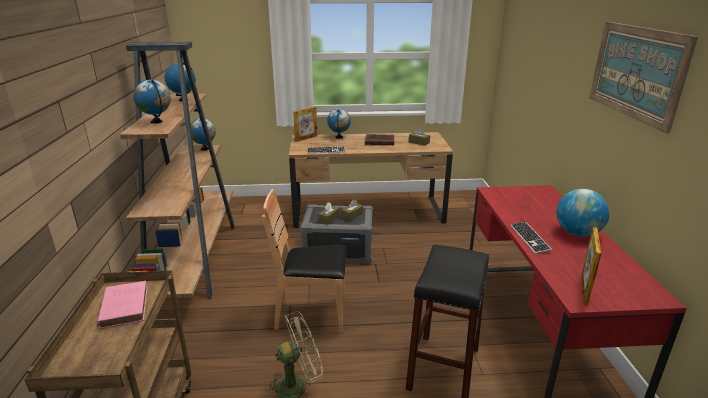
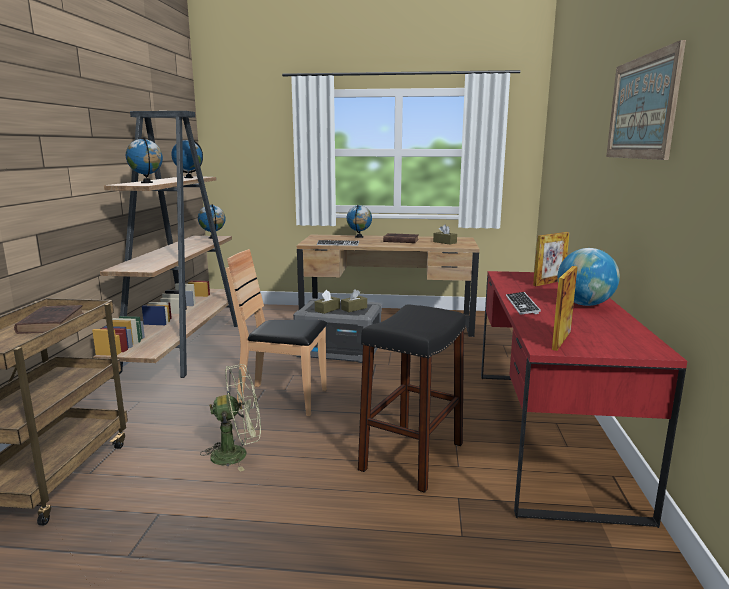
camera: 10 degrees right, 10 degrees down
pink book [97,281,148,329] -> brown book [14,305,83,334]
picture frame [293,107,317,142] -> picture frame moved to [533,232,570,286]

